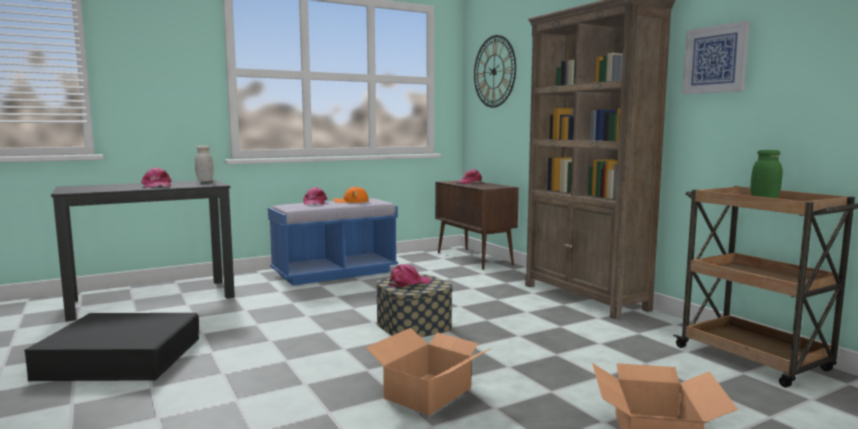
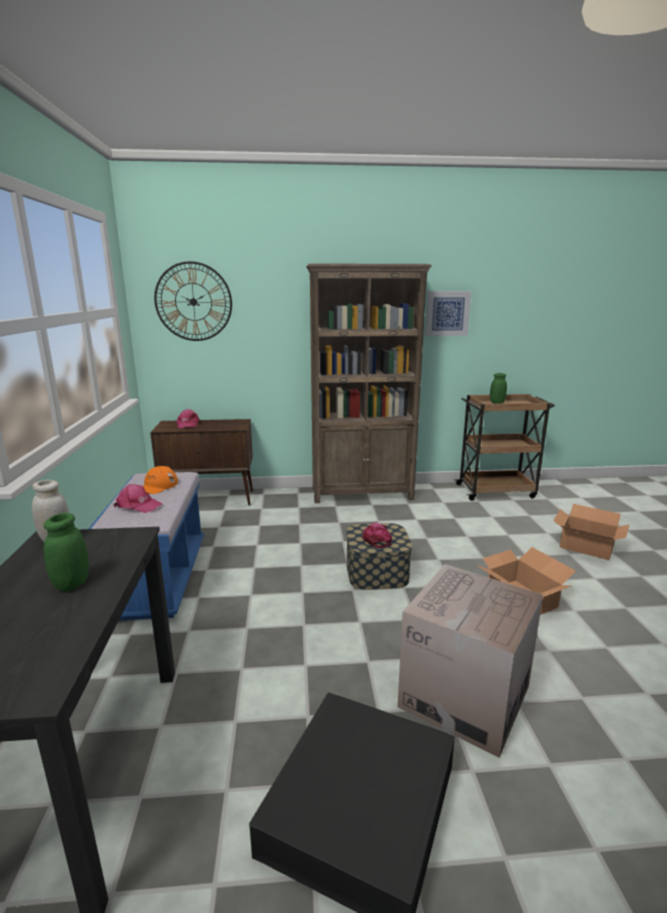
camera: 65 degrees left, 10 degrees up
pink cap [141,167,172,188] -> green jar [44,513,89,592]
none -> cardboard box [398,564,543,758]

